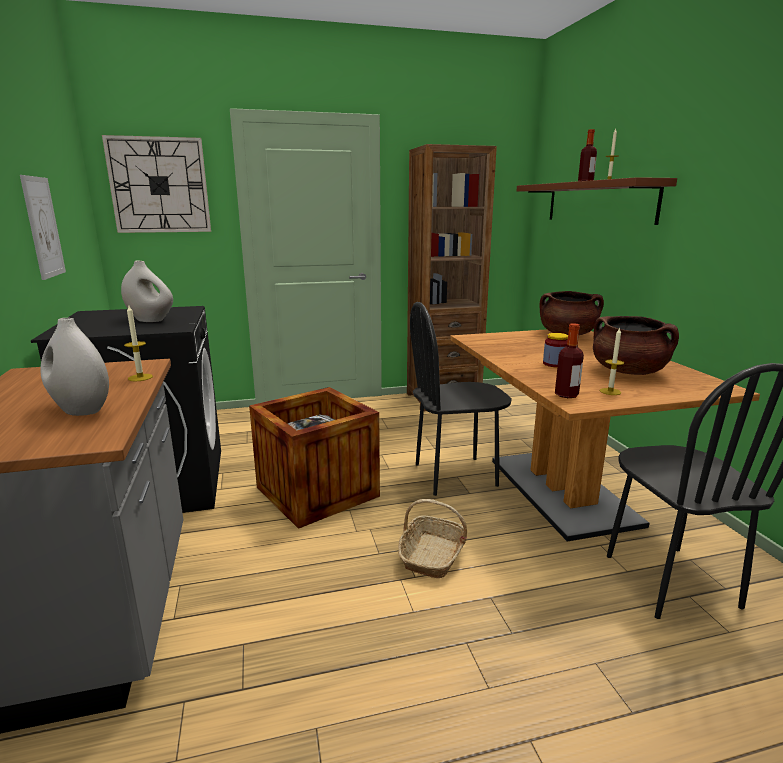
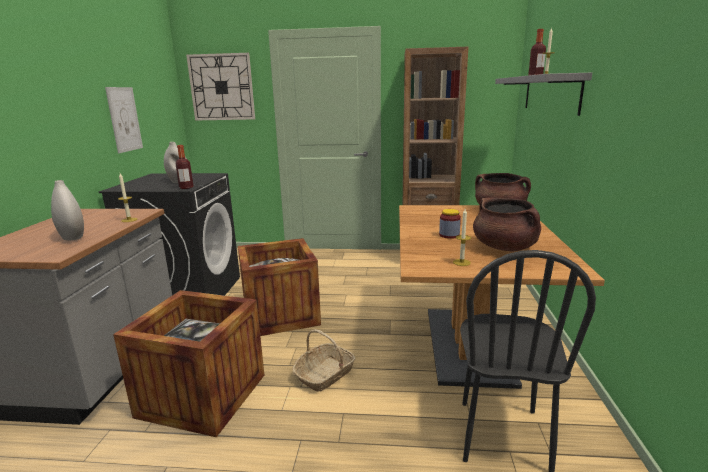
camera: 20 degrees right, 0 degrees up
black chair [410,302,512,496] -> none
brown shelf [517,177,677,225] -> grey shelf [495,73,592,116]
bottle [555,323,584,398] -> bottle moved to [176,145,193,189]
none -> crate [113,290,264,437]

